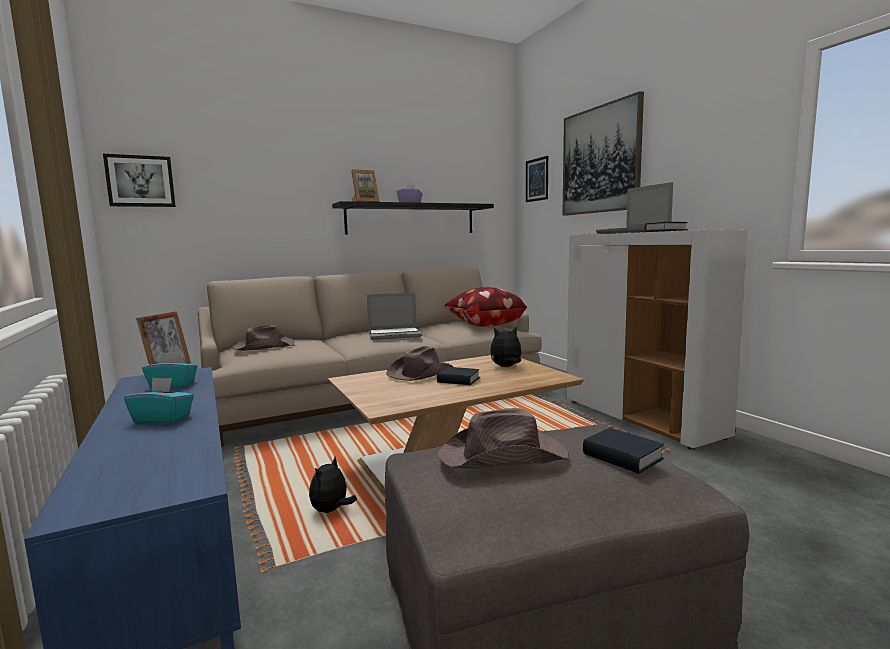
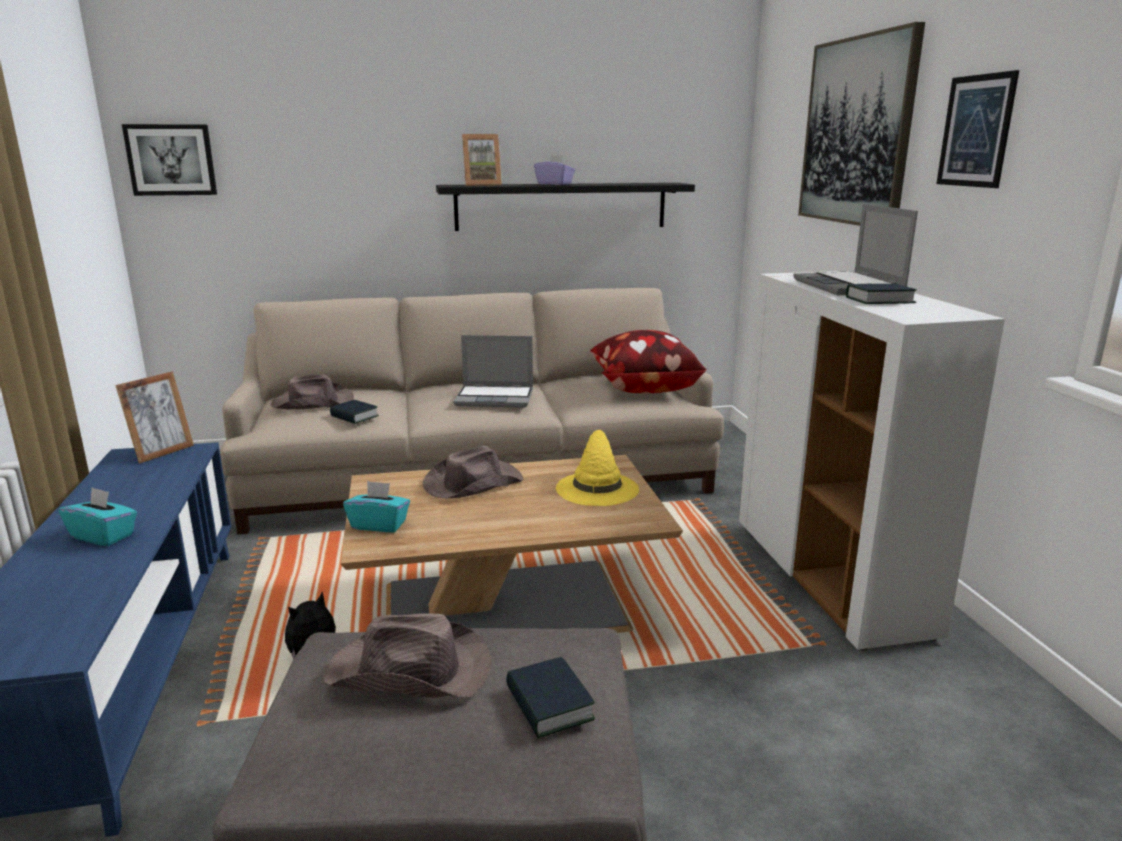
camera: 15 degrees right, 10 degrees up
turquoise tissue box [142,352,198,388] -> turquoise tissue box moved to [343,481,410,532]
book [437,367,480,385] -> book moved to [330,400,379,424]
plush toy [490,326,522,367] -> yellow hat [556,430,639,506]
picture [526,156,548,202] -> picture moved to [936,70,1019,188]

